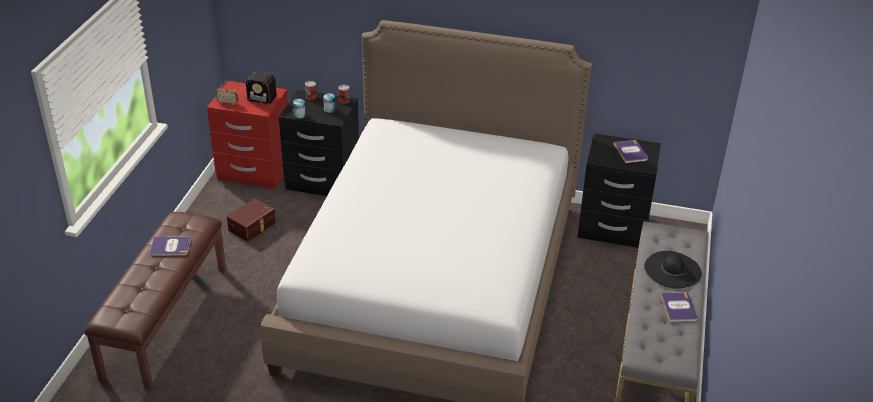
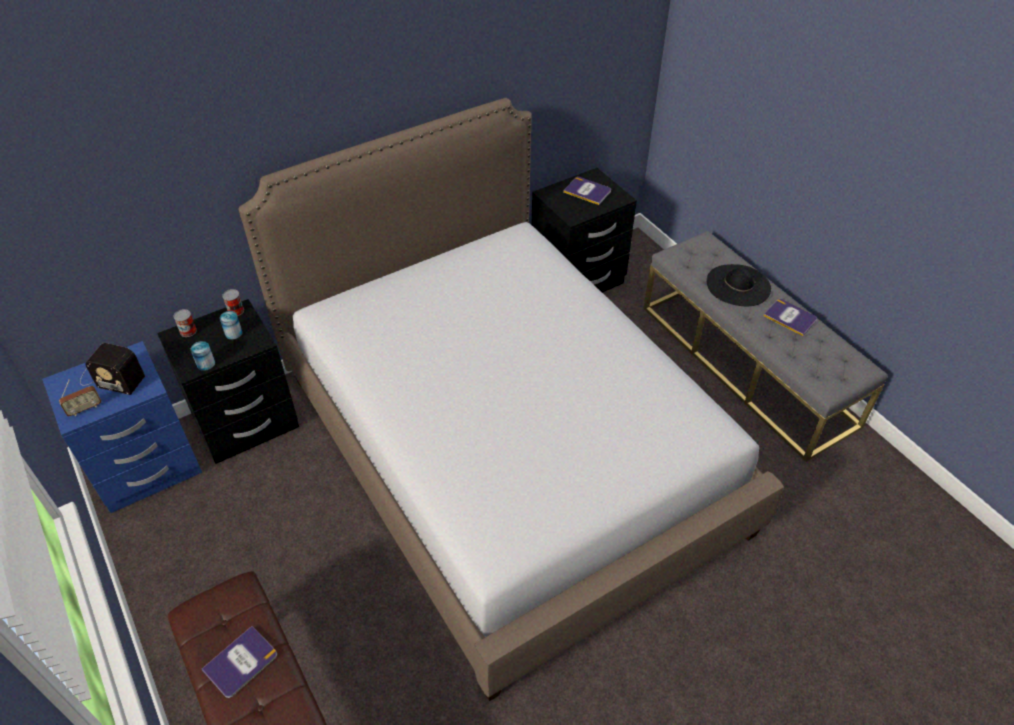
camera: 45 degrees left, 10 degrees up
red nightstand [207,81,288,189] -> blue nightstand [42,341,202,513]
brown storage box [227,198,276,242] -> none
radio [238,71,277,105] -> radio turned 45 degrees clockwise [80,343,145,395]

